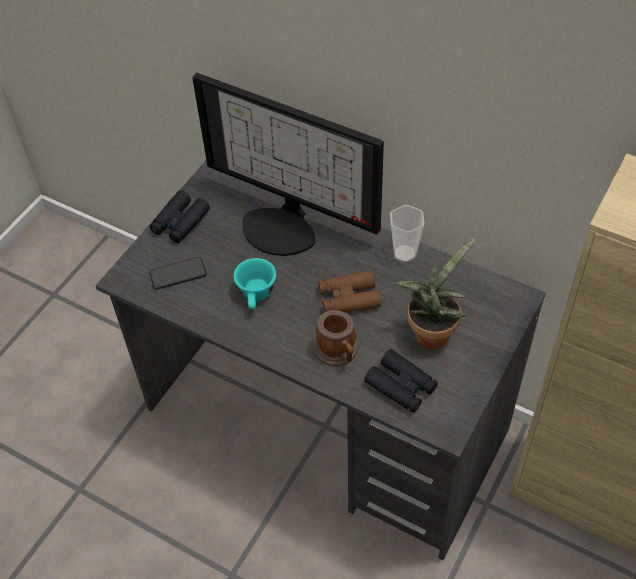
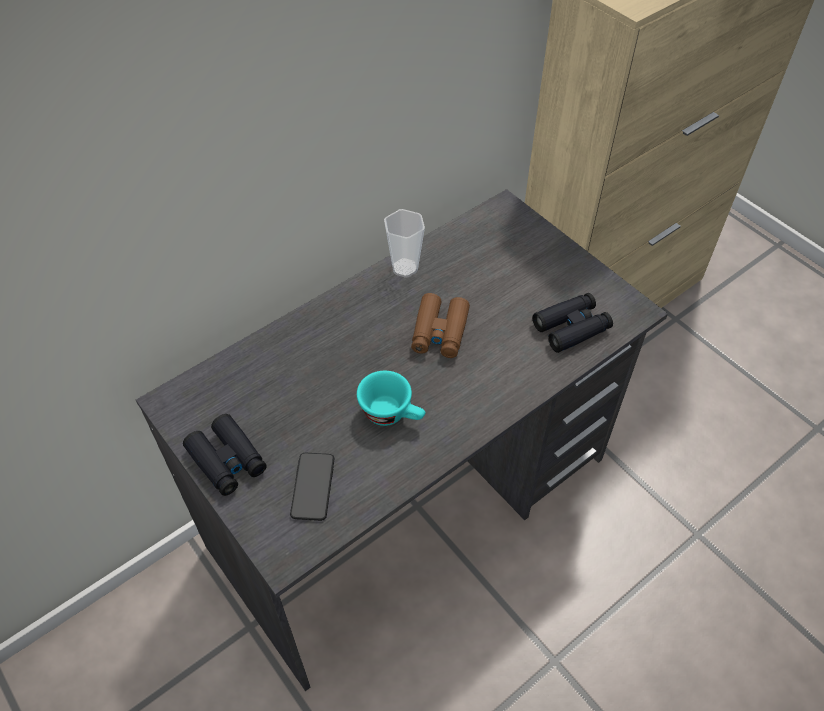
camera: 70 degrees left, 0 degrees up
monitor [192,73,384,256] -> none
mug [315,310,358,366] -> none
potted plant [395,239,475,350] -> none

